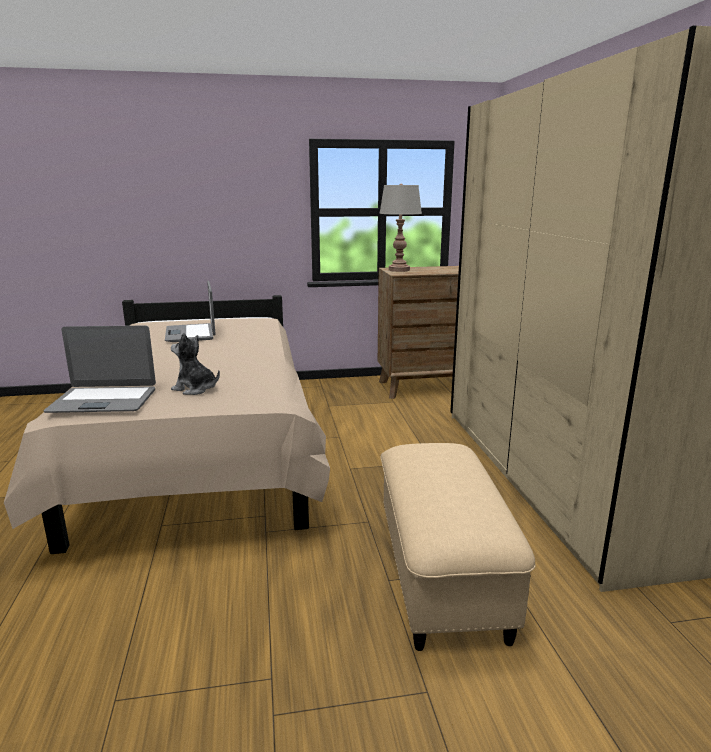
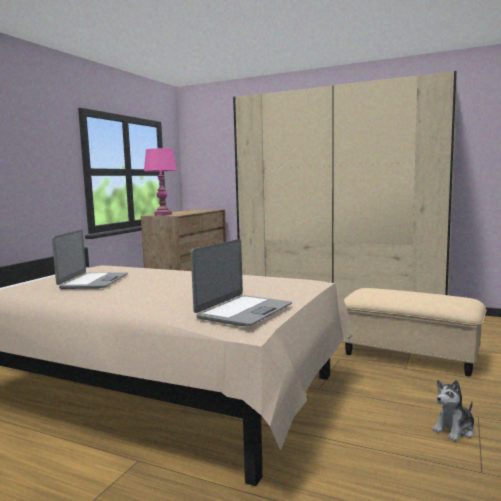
camera: 55 degrees left, 10 degrees down
laptop [165,281,215,342] -> laptop turned 105 degrees counterclockwise [52,229,128,289]
plush toy [171,333,220,395] -> plush toy moved to [432,380,475,441]
grey table lamp [379,184,422,272] -> pink table lamp [144,148,177,216]

